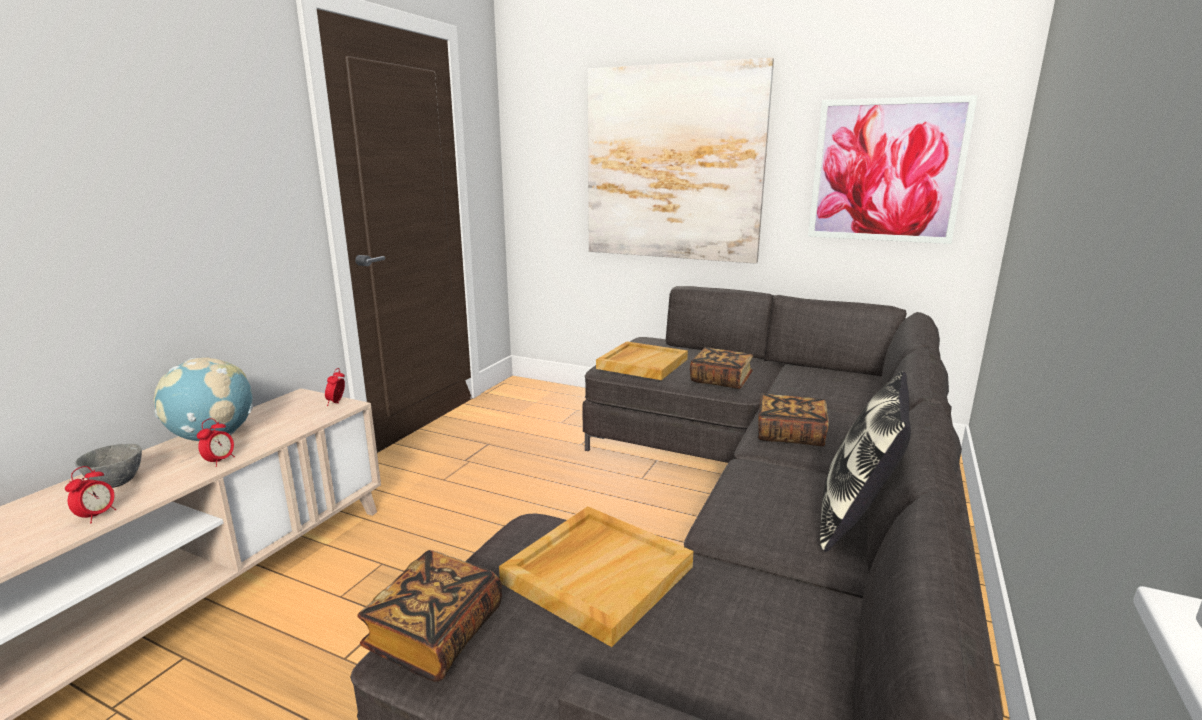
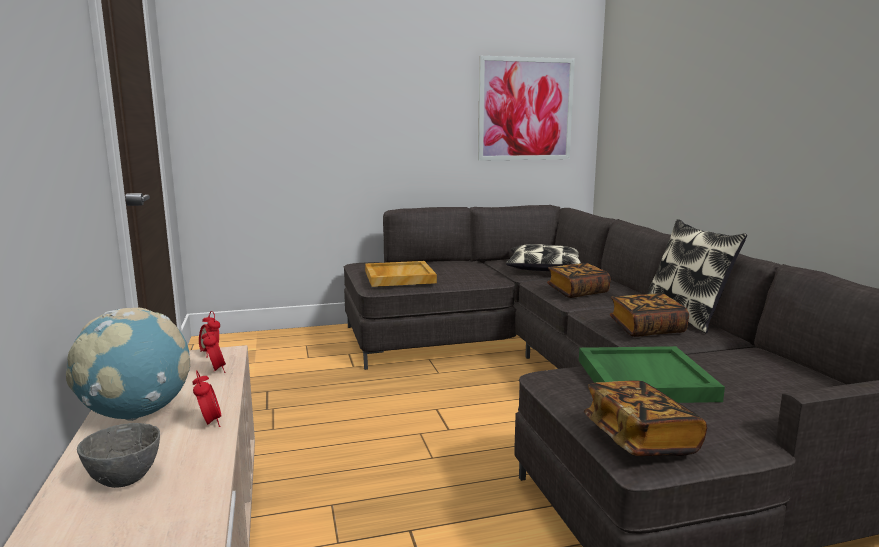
camera: 40 degrees left, 5 degrees down
alarm clock [65,466,116,523] -> alarm clock moved to [201,327,226,373]
beige tray [499,506,693,647] -> green tray [579,346,725,403]
picture [588,58,774,264] -> none
book [690,347,753,389] -> book moved to [610,293,689,337]
none -> pillow [506,244,581,271]

